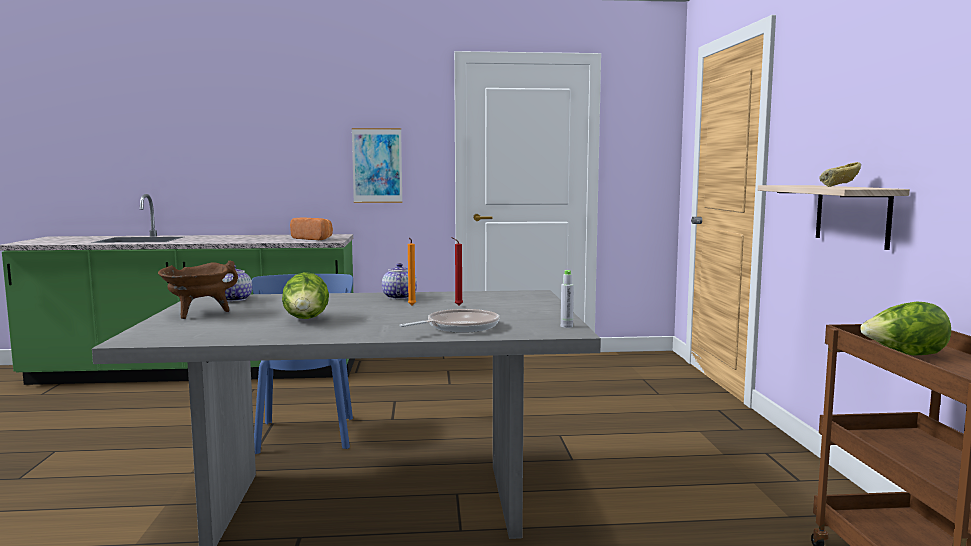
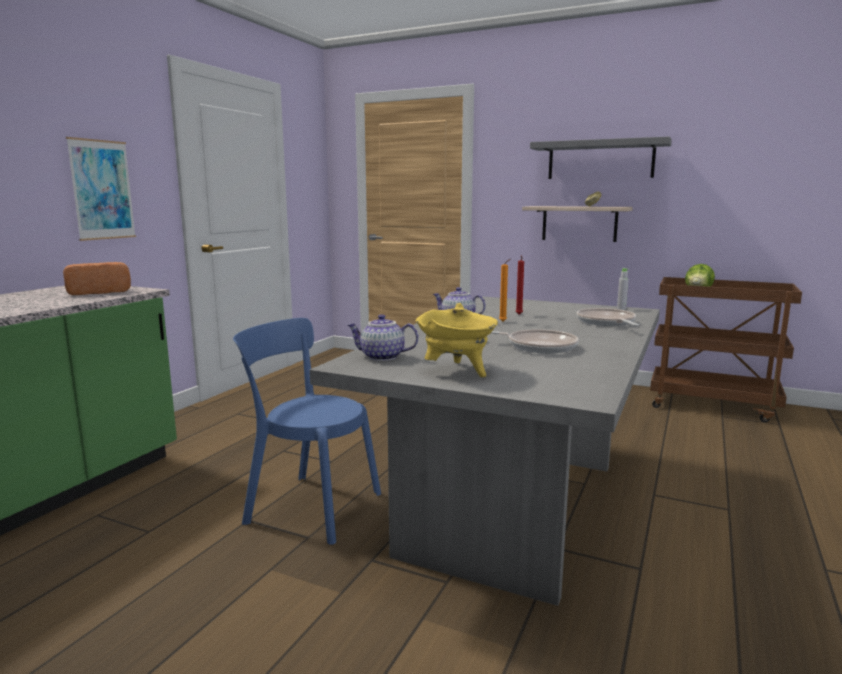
camera: 60 degrees left, 5 degrees up
brown cooking pot [158,261,238,319] -> yellow cooking pot [415,303,498,377]
lettuce [282,272,329,319] -> frying pan [490,329,579,353]
none -> grey shelf [530,136,672,179]

